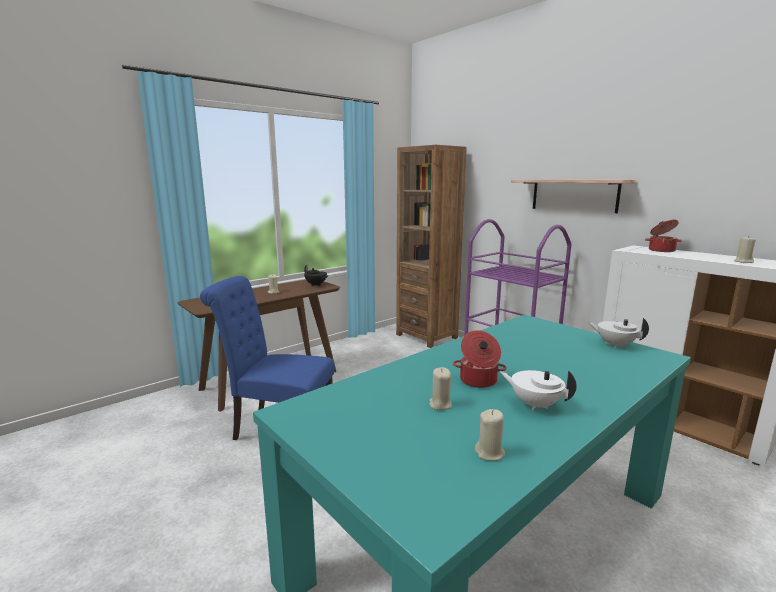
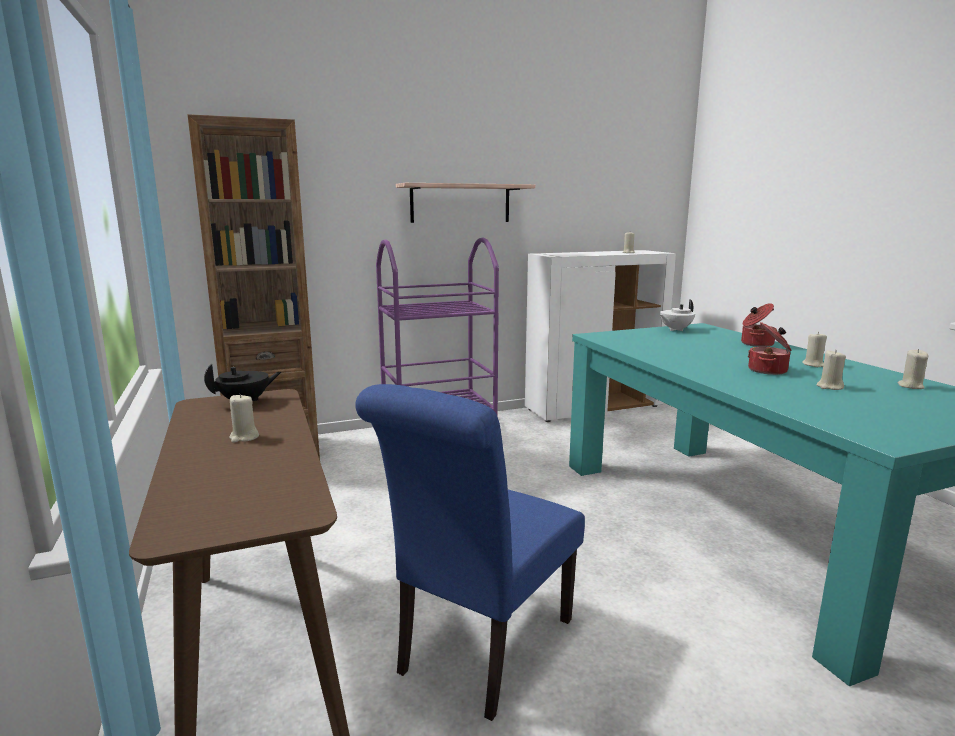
camera: 70 degrees left, 0 degrees up
white teapot [500,370,577,410] -> beige candle [802,332,827,367]
cooking pot [645,220,682,252] -> cooking pot moved to [741,303,777,347]

